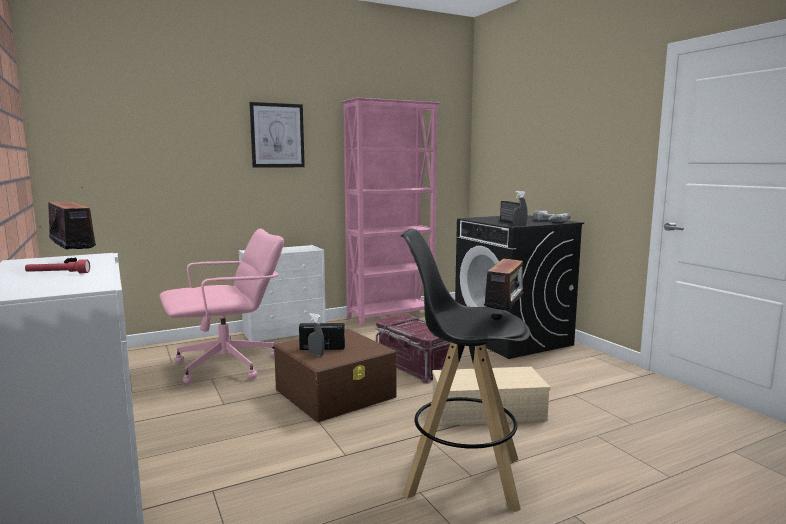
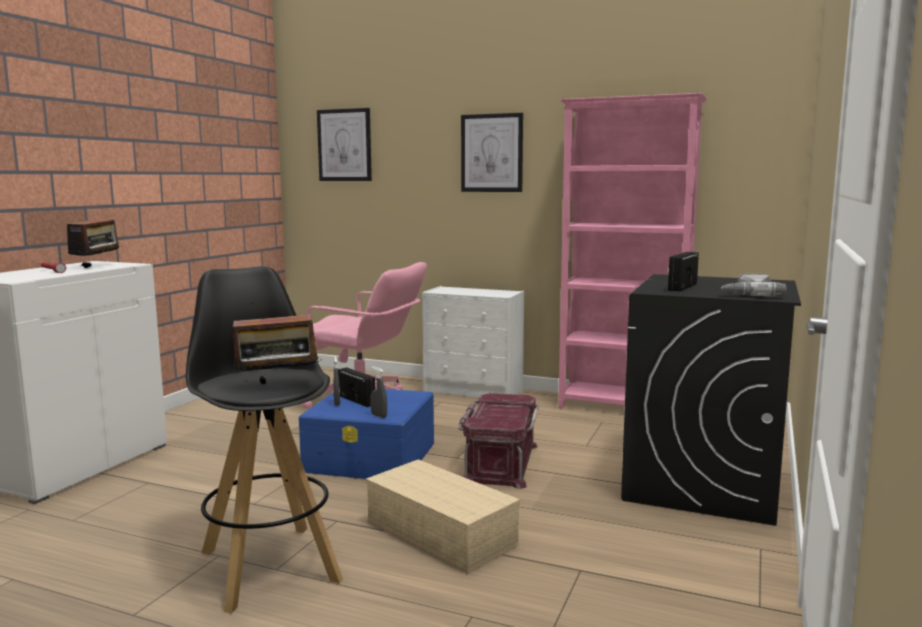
camera: 50 degrees right, 0 degrees up
brown storage box [274,329,396,422] -> blue storage box [299,388,434,479]
grey spray bottle [512,191,528,226] -> grey spray bottle moved to [370,367,387,418]
none -> picture [317,108,372,181]

